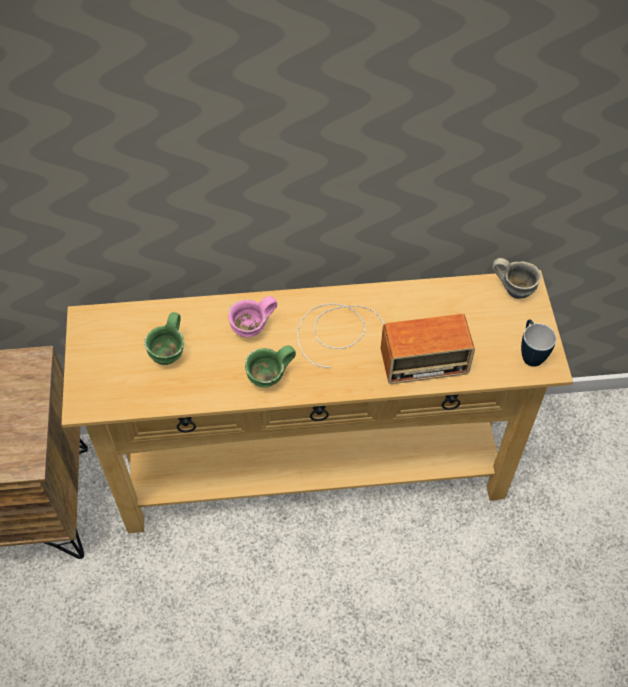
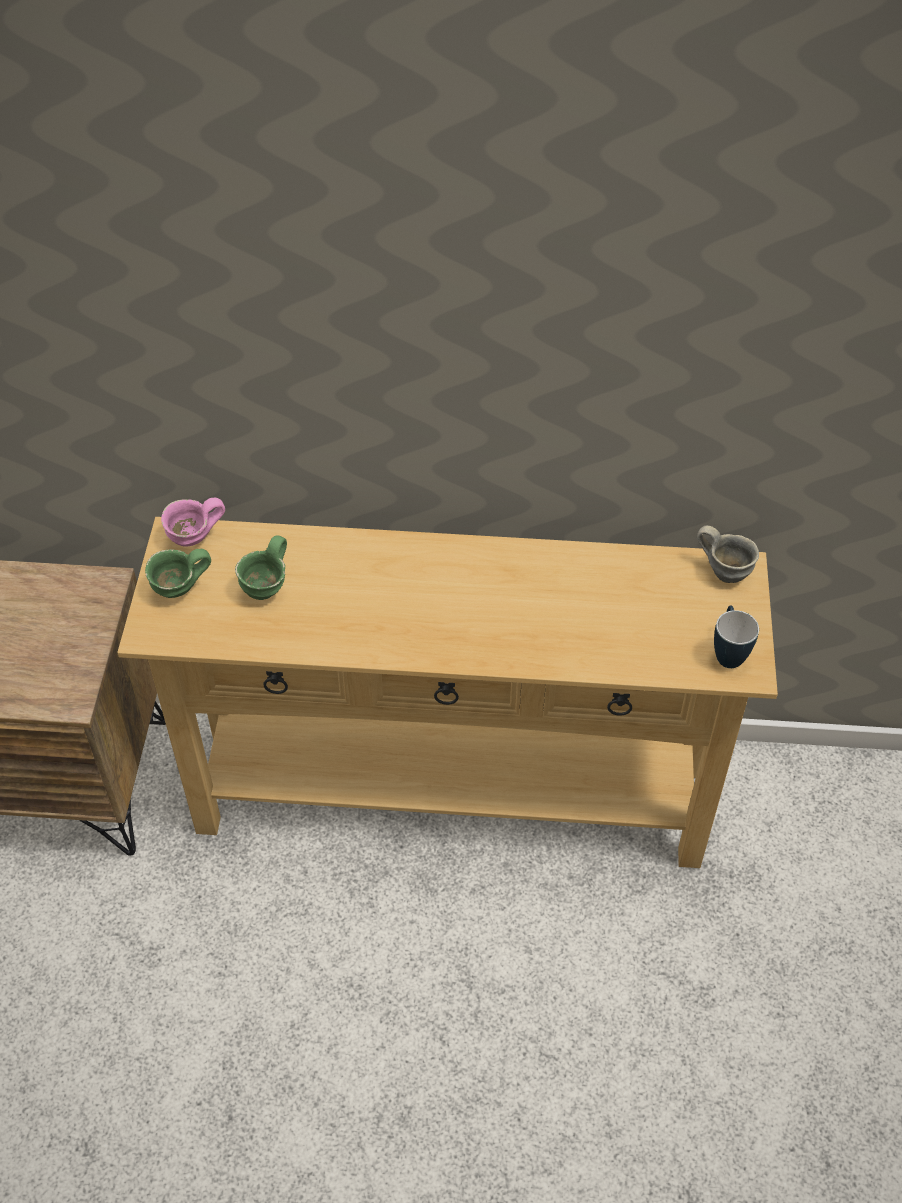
camera: 10 degrees right, 5 degrees down
pink mug [228,296,277,337] -> pink mug moved to [161,498,225,547]
green mug [245,345,296,388] -> green mug moved to [145,549,211,598]
radio [297,303,475,384] -> none

